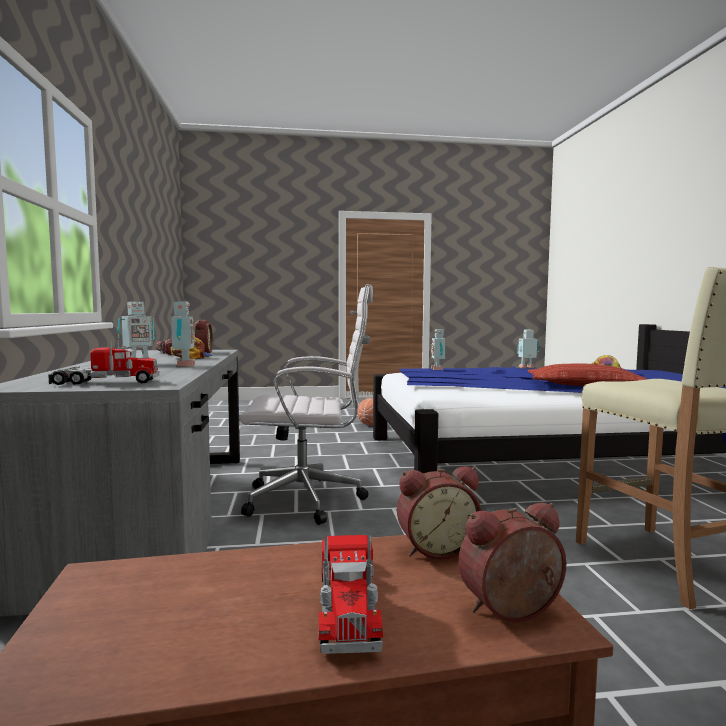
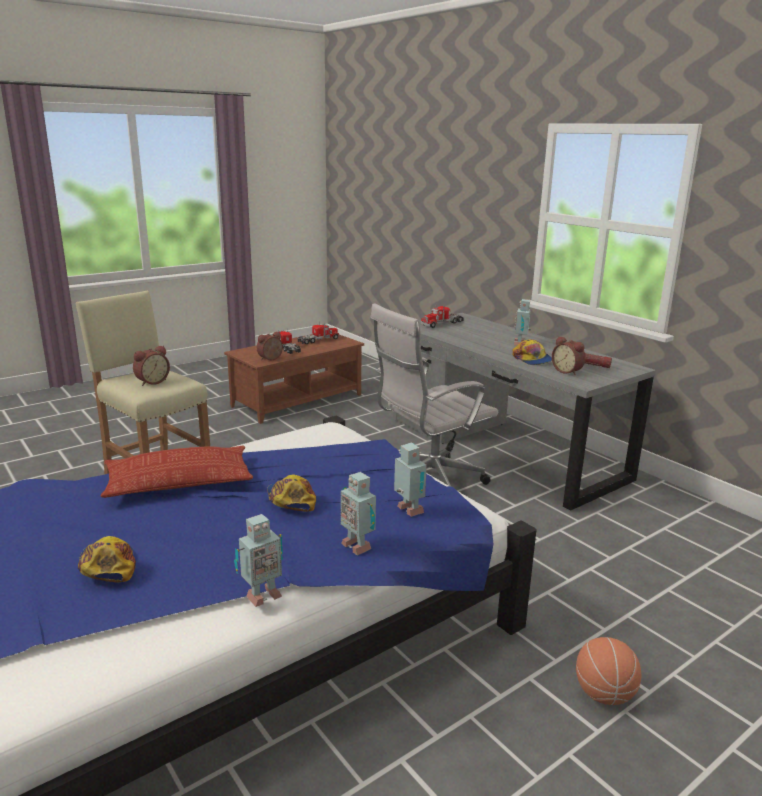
camera: 150 degrees right, 15 degrees up
toy robot [170,301,197,366] -> toy robot moved to [341,472,376,555]
alarm clock [459,503,566,622] -> alarm clock moved to [133,346,170,386]
none -> cap [267,475,316,512]
none -> toy truck [298,321,340,344]

